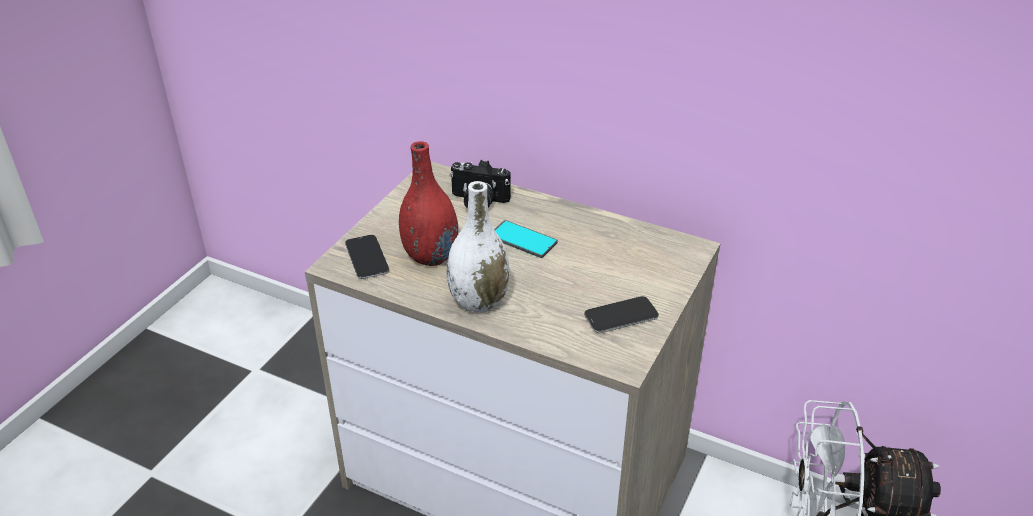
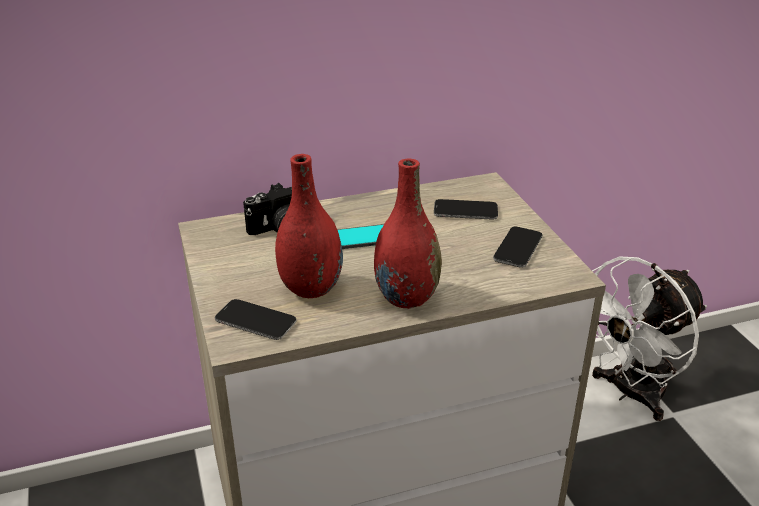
camera: 45 degrees left, 5 degrees down
white vase [447,181,509,313] -> red vase [374,158,442,309]
none -> phone [434,199,498,220]

